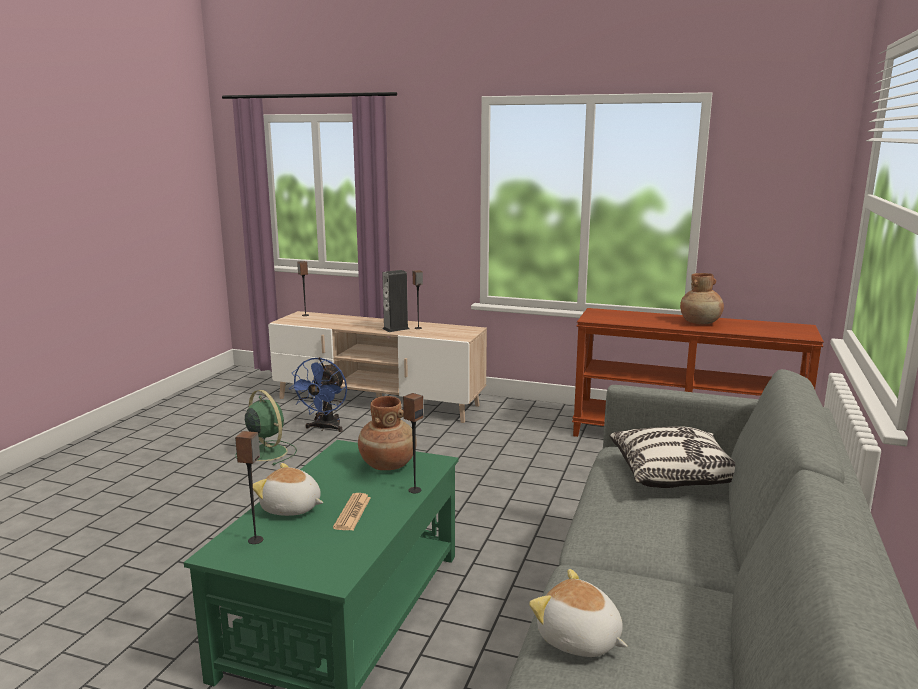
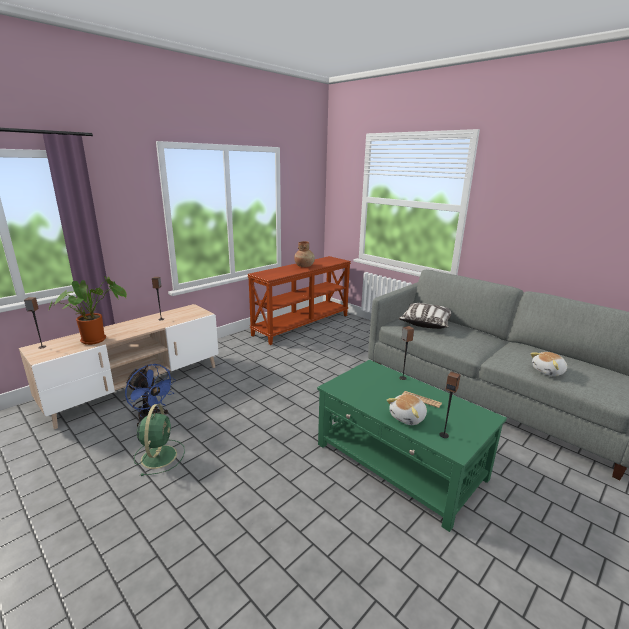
camera: 65 degrees left, 5 degrees up
green fan [235,390,297,465] -> green fan turned 105 degrees clockwise [134,404,185,476]
brown vase [358,396,417,470] -> none
speaker [382,270,409,332] -> none
none -> potted plant [49,276,127,345]

